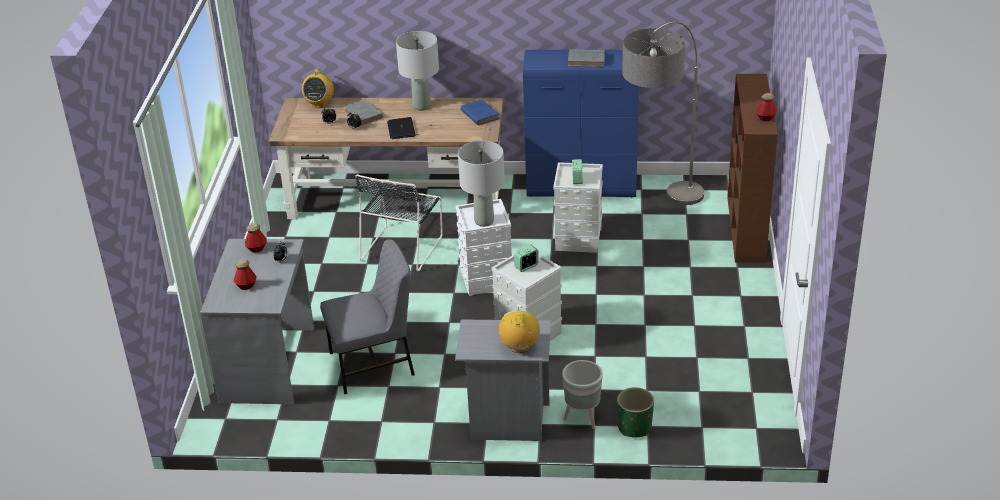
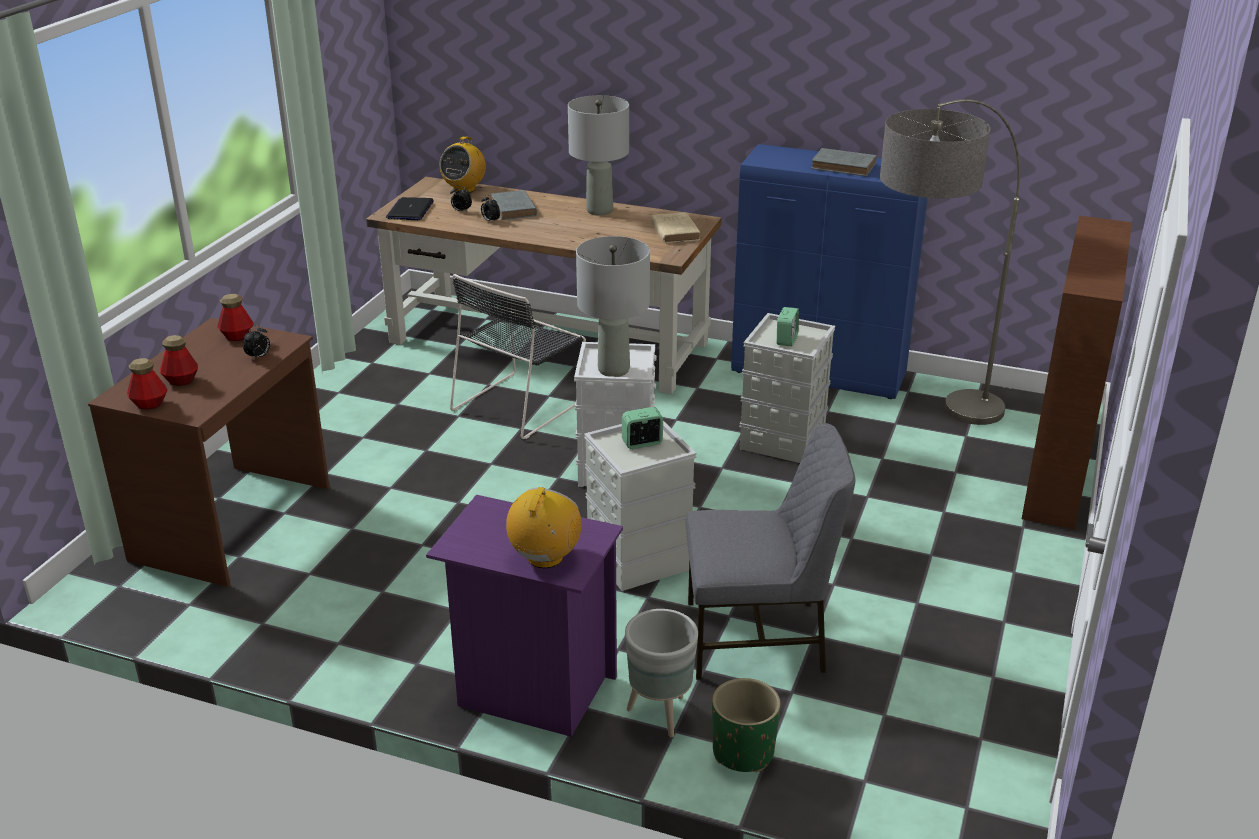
camera: 15 degrees right, 5 degrees down
grey desk [200,239,314,404] -> brown desk [88,318,330,587]
grey chair [320,239,415,394] -> grey chair moved to [685,423,856,680]
laptop [387,117,416,139] -> laptop moved to [386,197,434,220]
grey nightstand [455,319,551,441] -> purple nightstand [426,495,623,737]
blue book [461,99,499,126] -> beige book [651,212,700,243]
bottle [756,93,777,121] -> bottle moved to [127,358,167,409]

